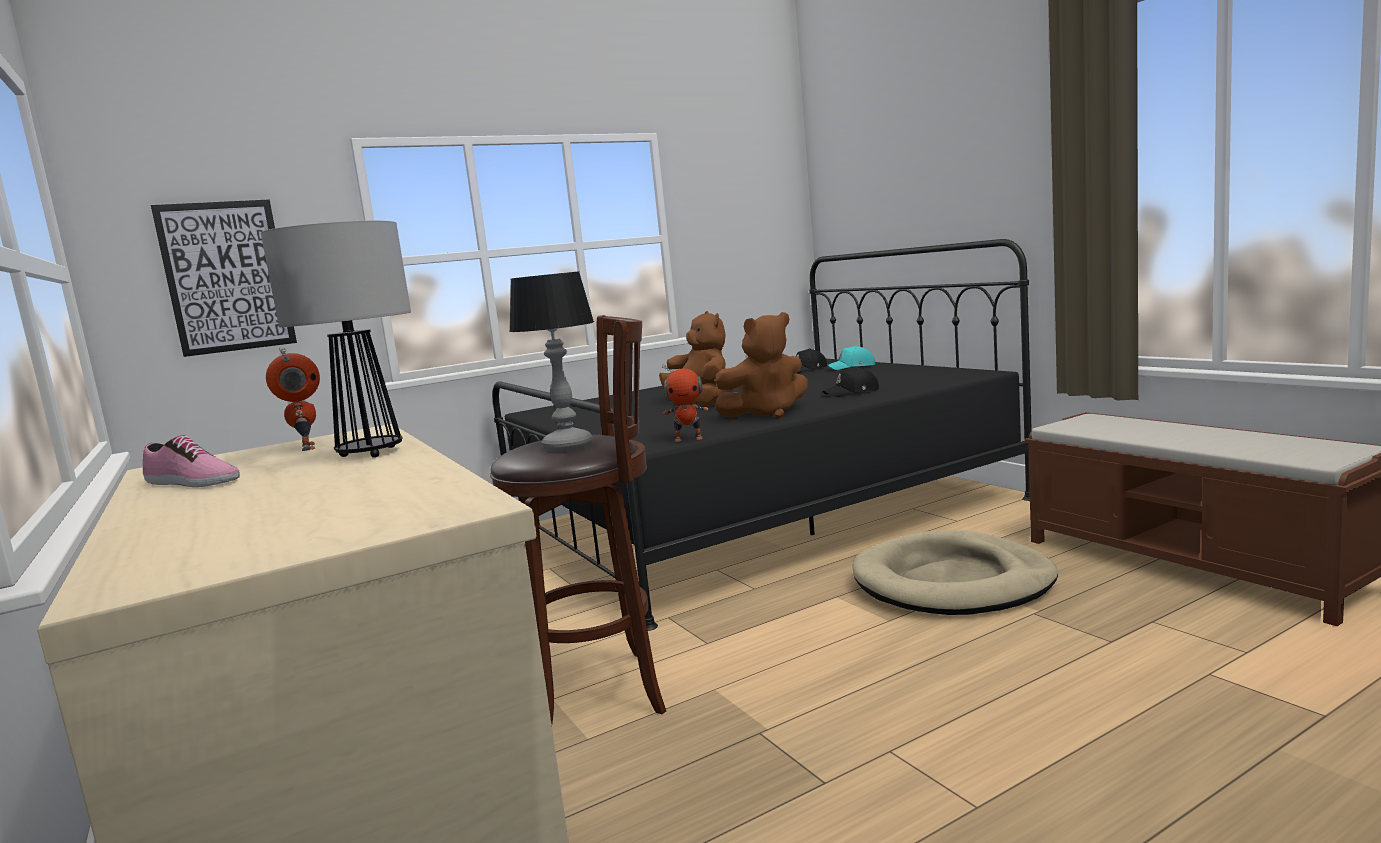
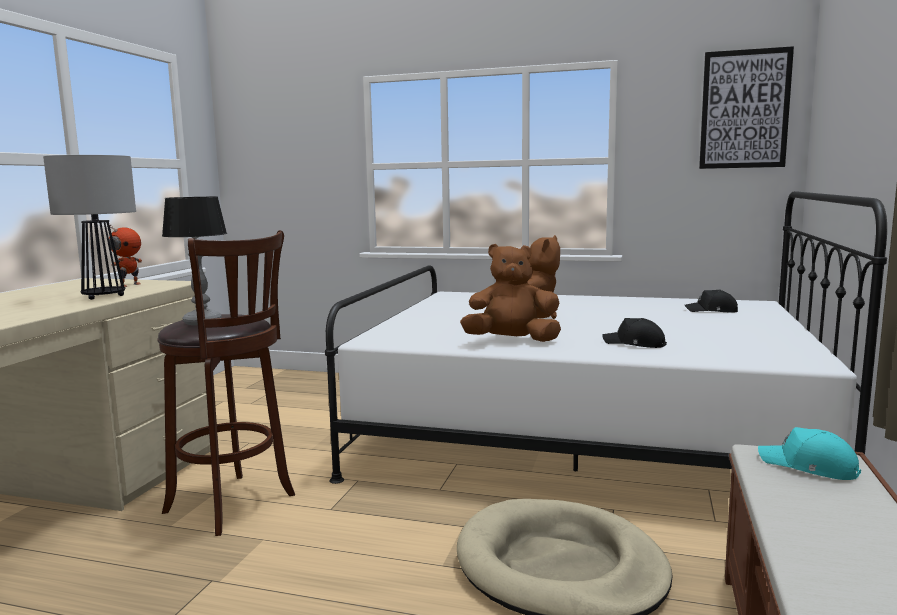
camera: 45 degrees right, 0 degrees up
shoe [143,435,240,488] -> none
picture [151,199,297,357] -> picture moved to [699,46,794,169]
black bed [493,239,1032,631] -> white bed [325,191,887,484]
toy robot [662,365,709,442] -> none
brown plush toy [715,312,808,418] -> brown plush toy turned 150 degrees clockwise [460,244,561,342]
turquoise cap [828,346,875,370] -> turquoise cap moved to [758,427,861,480]

